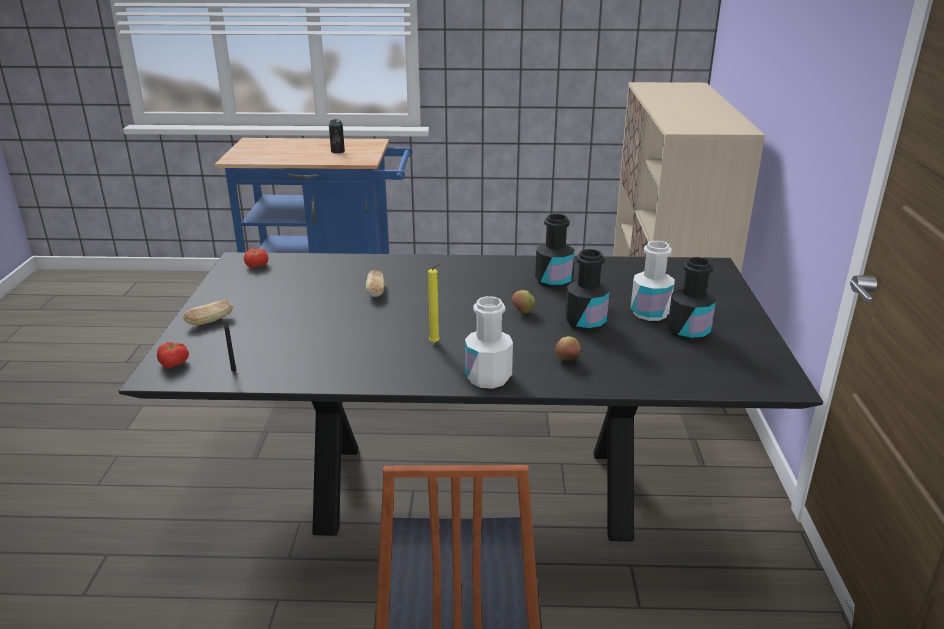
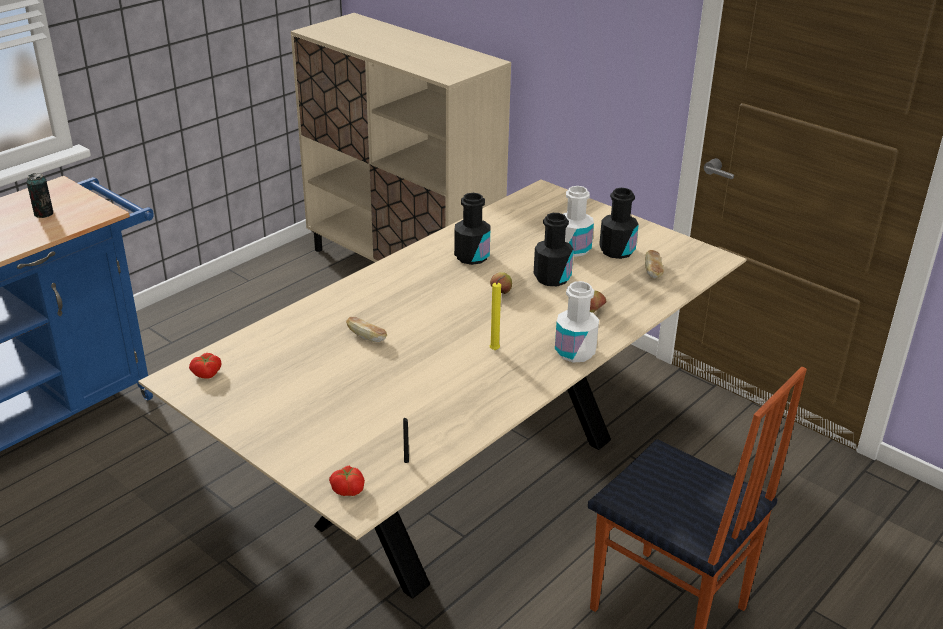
camera: 50 degrees left, 5 degrees up
black dining table [119,252,823,541] -> beige dining table [138,179,747,599]
bread [183,300,233,325] -> bread moved to [645,250,664,278]

